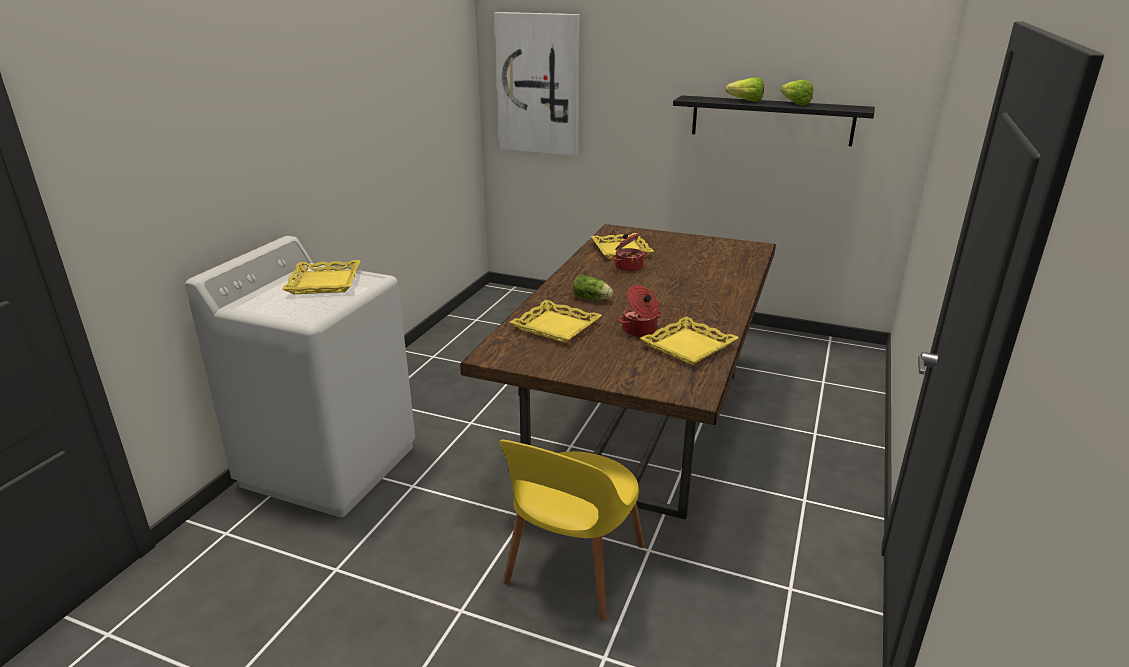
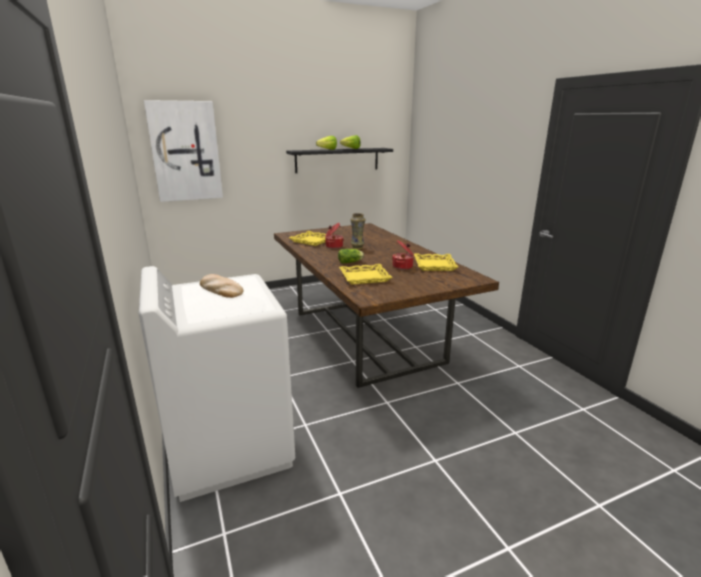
camera: 45 degrees left, 5 degrees down
yellow tray [282,260,360,294] -> bread [200,274,244,298]
yellow chair [499,440,644,621] -> none
none -> vase [350,213,366,250]

